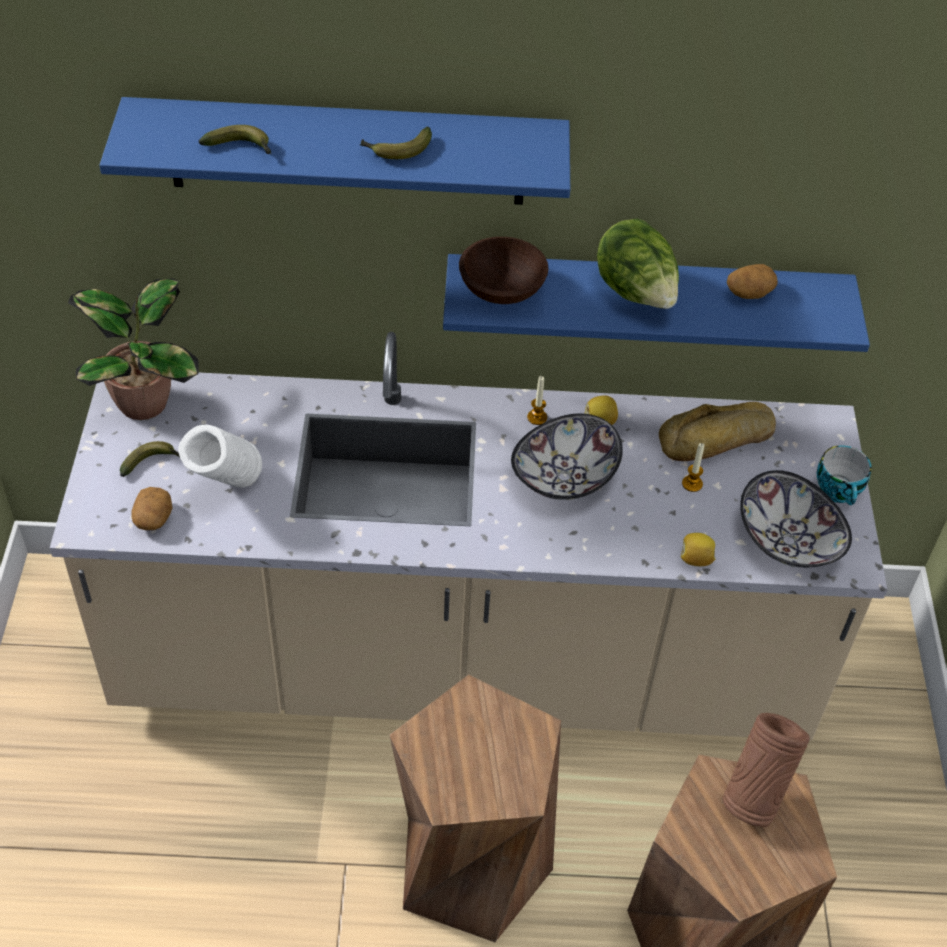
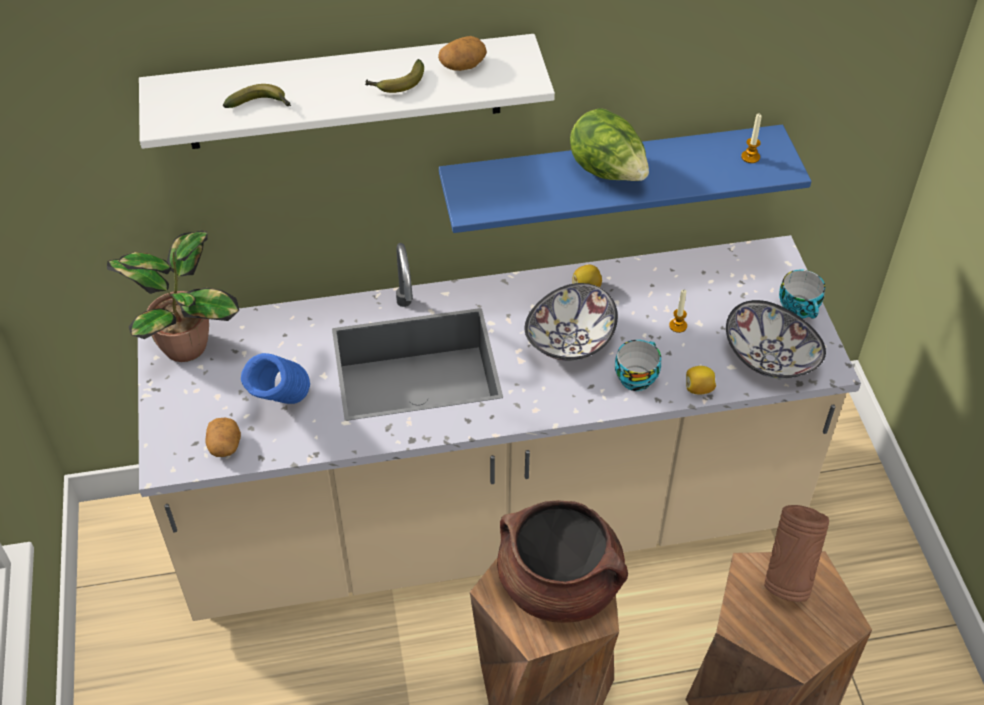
camera: 10 degrees left, 0 degrees up
blue shelf [99,97,570,205] -> white shelf [139,34,555,149]
banana [120,441,180,477] -> none
white vase [178,424,262,488] -> blue vase [241,353,310,404]
brown bowl [459,237,548,304] -> none
candle [527,376,547,425] -> candle moved to [741,113,762,163]
bread [659,402,776,461] -> none
potato [727,264,778,299] -> potato moved to [438,36,487,71]
none -> brown cooking pot [497,500,628,623]
none -> cup [615,340,661,391]

